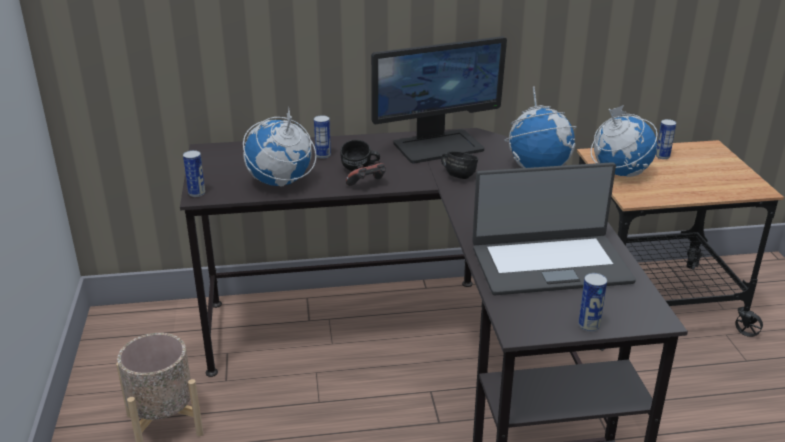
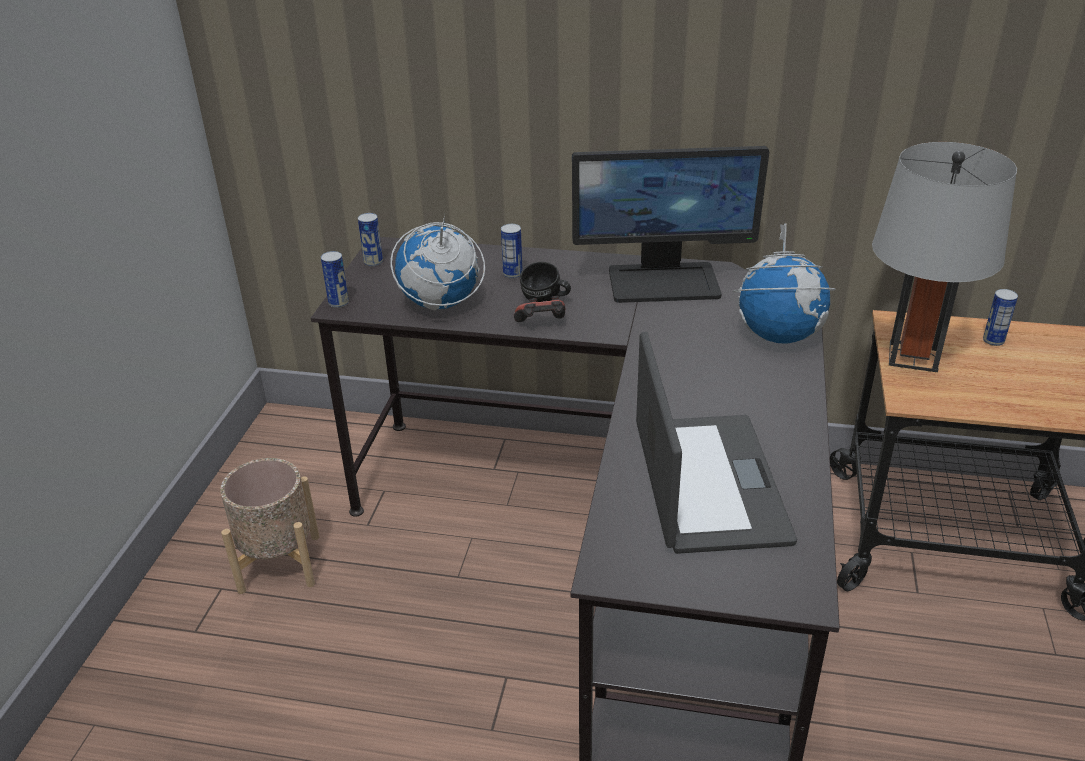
camera: 20 degrees right, 5 degrees up
black mug [441,151,478,179] -> none
laptop [472,162,636,295] -> laptop turned 105 degrees counterclockwise [636,331,797,554]
can [578,273,607,332] -> can moved to [358,213,383,267]
globe [591,105,658,177] -> grey table lamp [872,142,1017,372]

